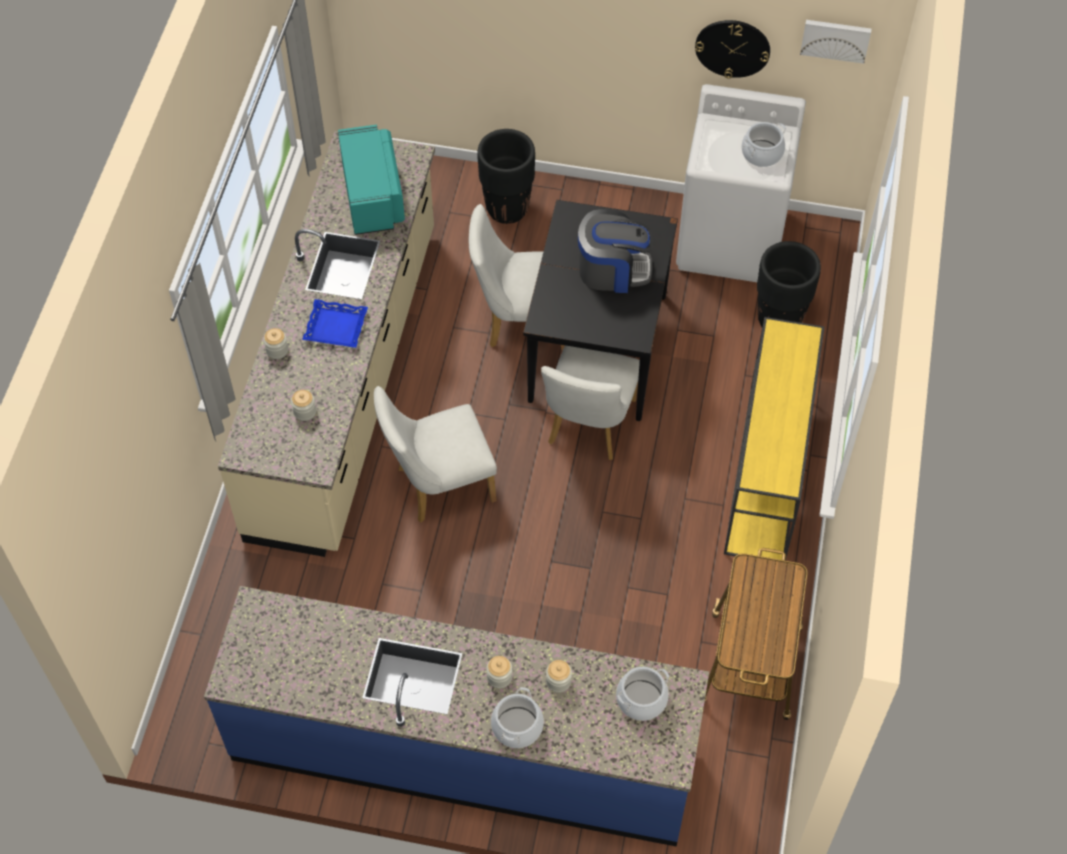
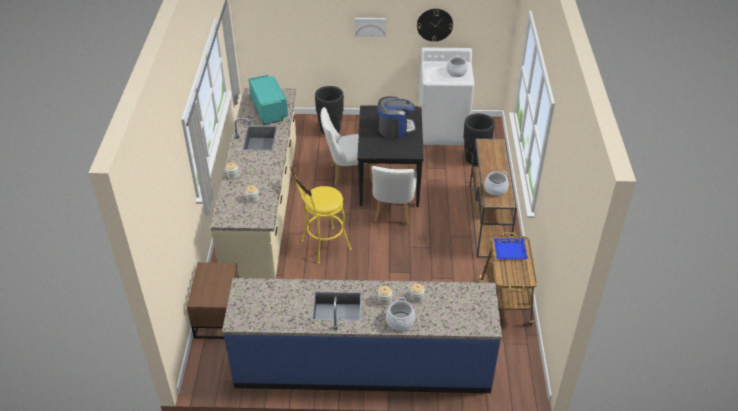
camera: 10 degrees left, 15 degrees down
blue tray [302,299,368,348] -> blue tray moved to [493,238,528,259]
white chair [374,386,497,523] -> yellow stool [290,166,351,264]
cooking pot [616,667,669,721] -> cooking pot moved to [484,171,509,196]
yellow console table [724,317,824,561] -> brown console table [470,138,517,258]
picture [800,20,872,64] -> picture moved to [355,18,386,37]
none -> brown nightstand [187,262,239,339]

